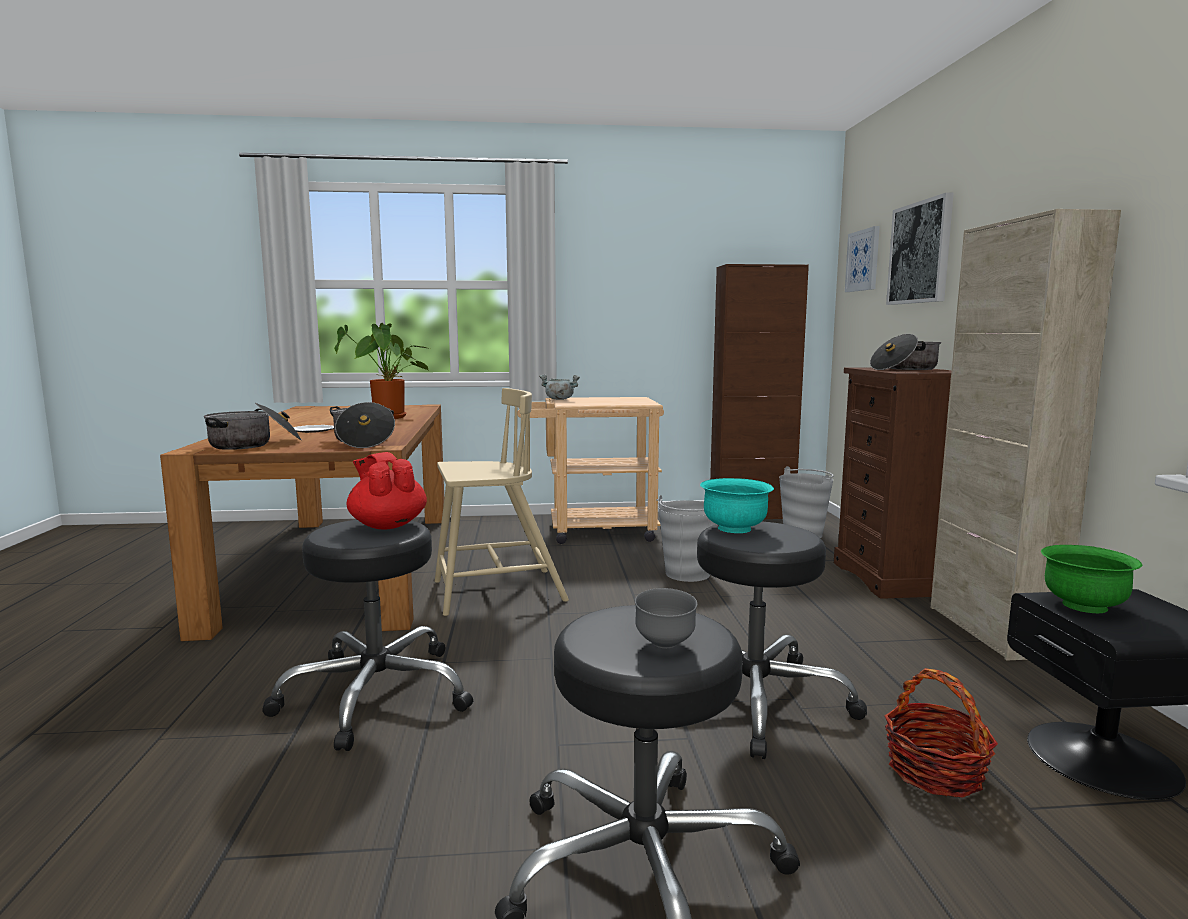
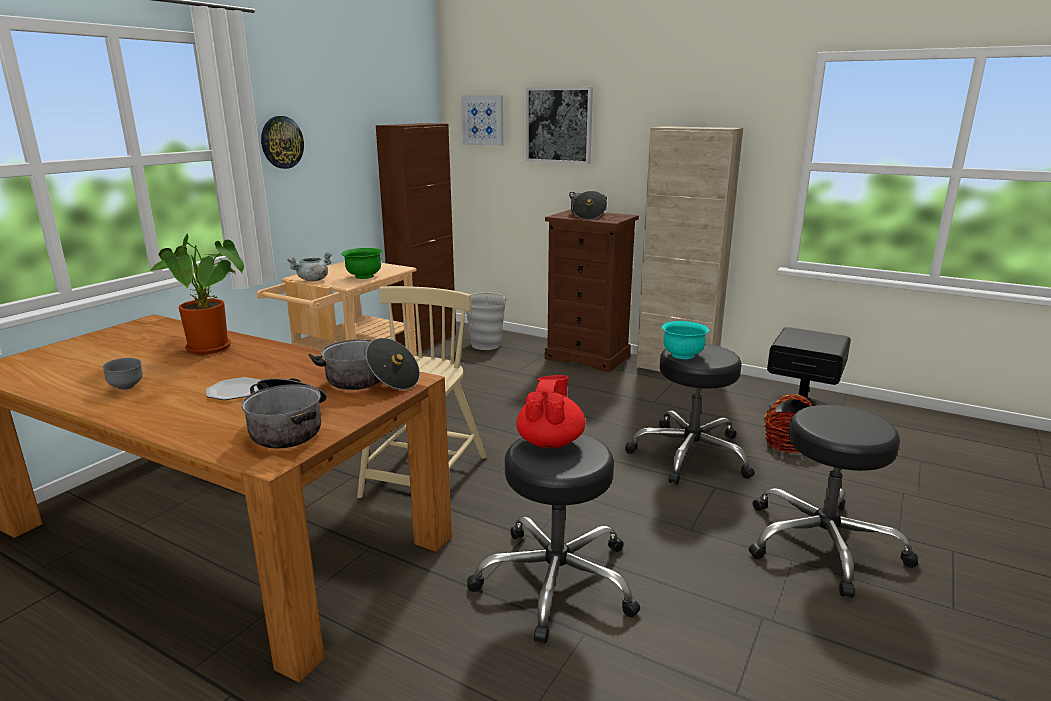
camera: 55 degrees left, 10 degrees up
red teapot [347,452,427,529] -> red teapot turned 105 degrees clockwise [516,375,585,449]
grey bowl [635,588,698,649] -> grey bowl moved to [102,358,143,390]
grey bucket [656,495,717,582] -> none
green bowl [1041,545,1142,613] -> green bowl moved to [341,248,383,279]
none -> wall clock [261,116,304,169]

